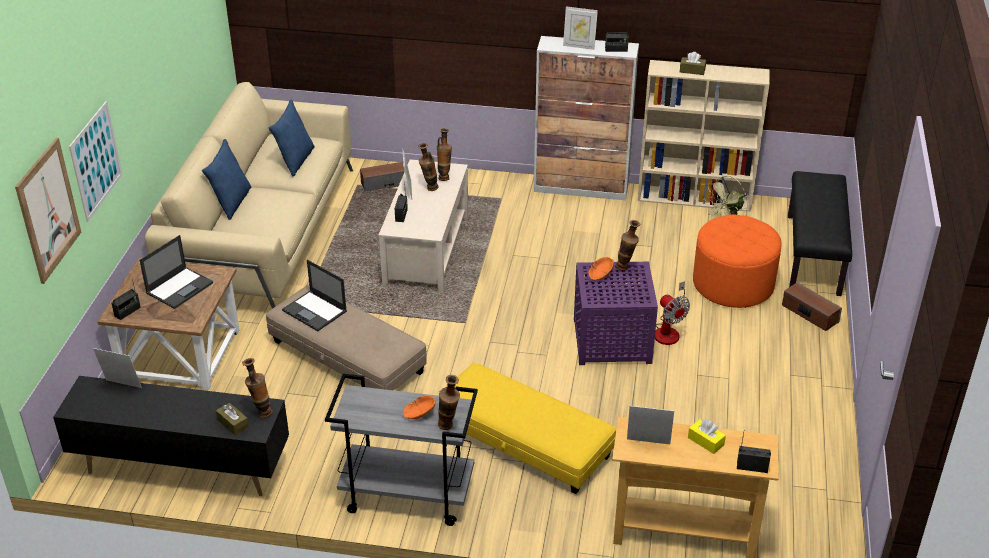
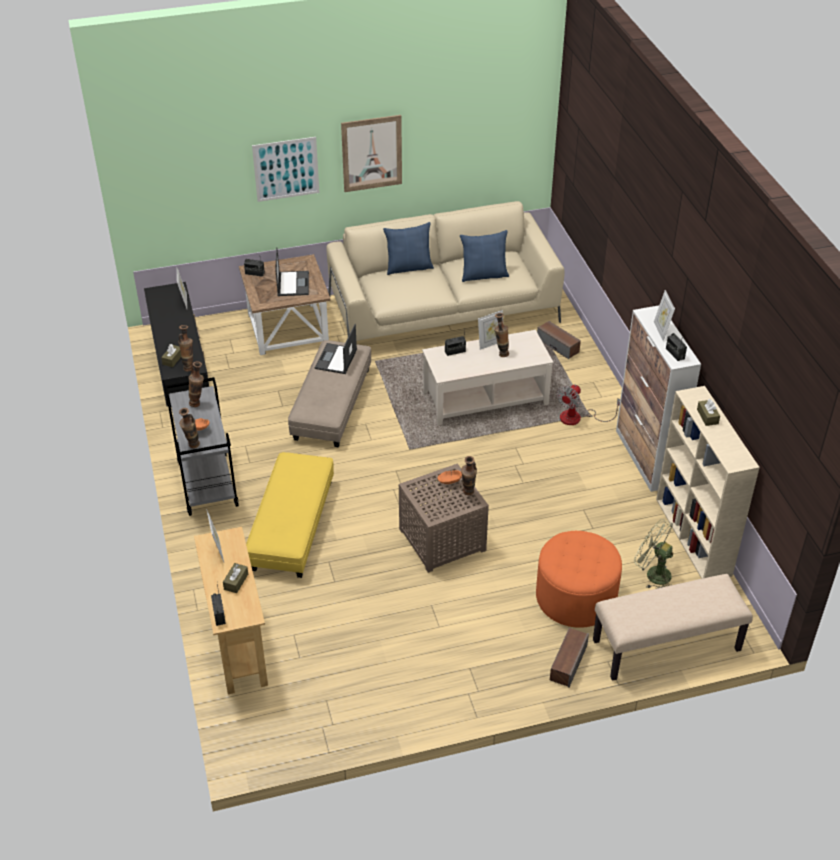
camera: 65 degrees right, 5 degrees up
picture [15,138,81,284] -> picture moved to [341,115,402,192]
laptop [140,235,213,309] -> laptop turned 105 degrees counterclockwise [275,248,309,296]
vase [437,128,452,181] -> vase moved to [189,361,204,407]
purple side table [574,262,658,365] -> brown side table [399,464,489,573]
fan [655,281,690,345] -> fan moved to [557,385,620,425]
yellow tissue box [688,419,726,454] -> brown tissue box [223,563,248,593]
black bench [788,171,852,296] -> beige bench [593,574,753,681]

